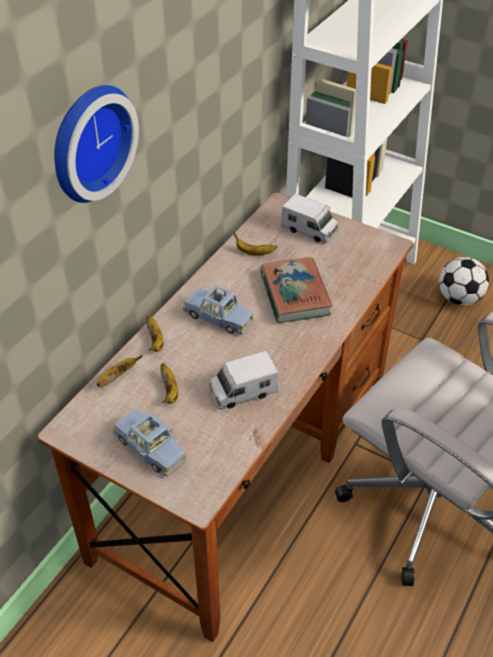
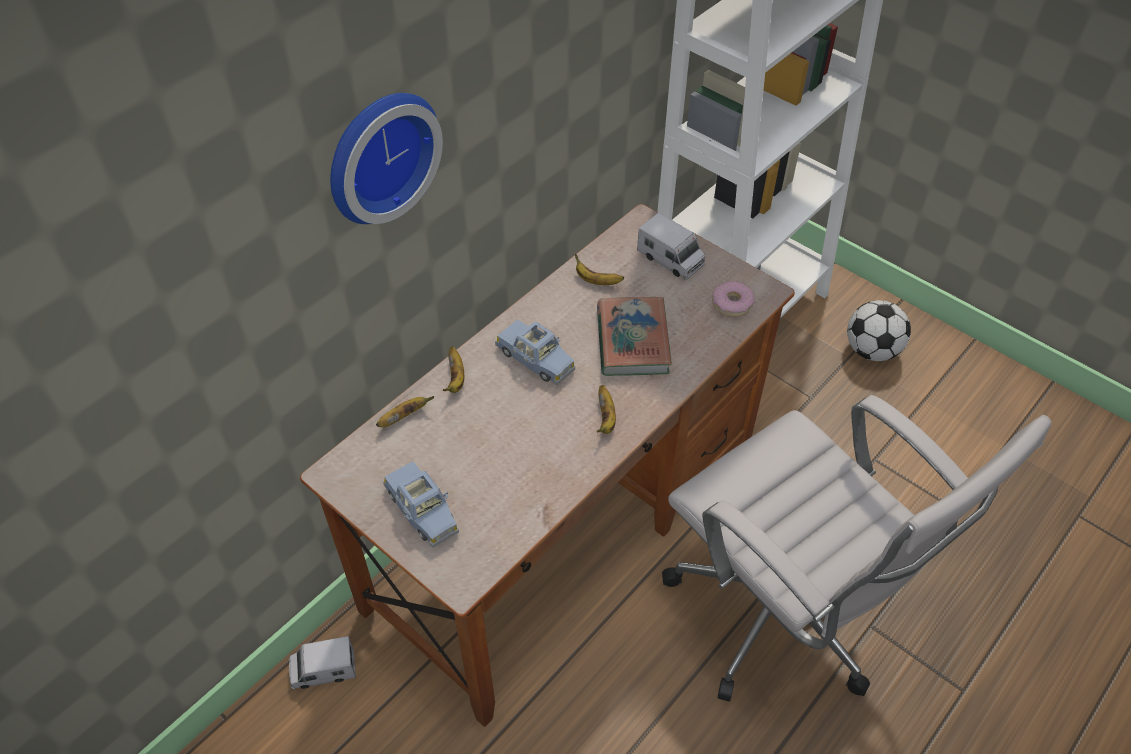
camera: 10 degrees right, 5 degrees up
banana [160,363,178,404] -> banana moved to [597,385,616,434]
toy truck [209,351,278,409] -> toy truck moved to [289,636,356,690]
none -> donut [712,281,755,317]

